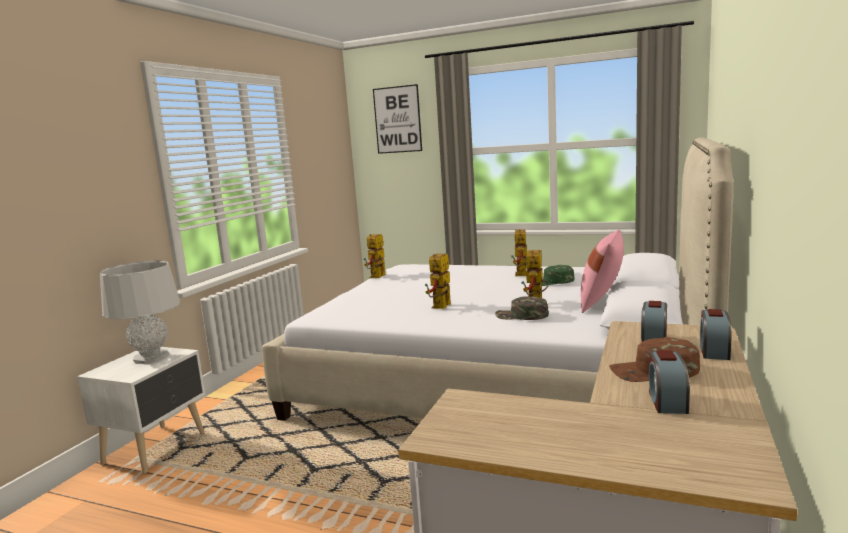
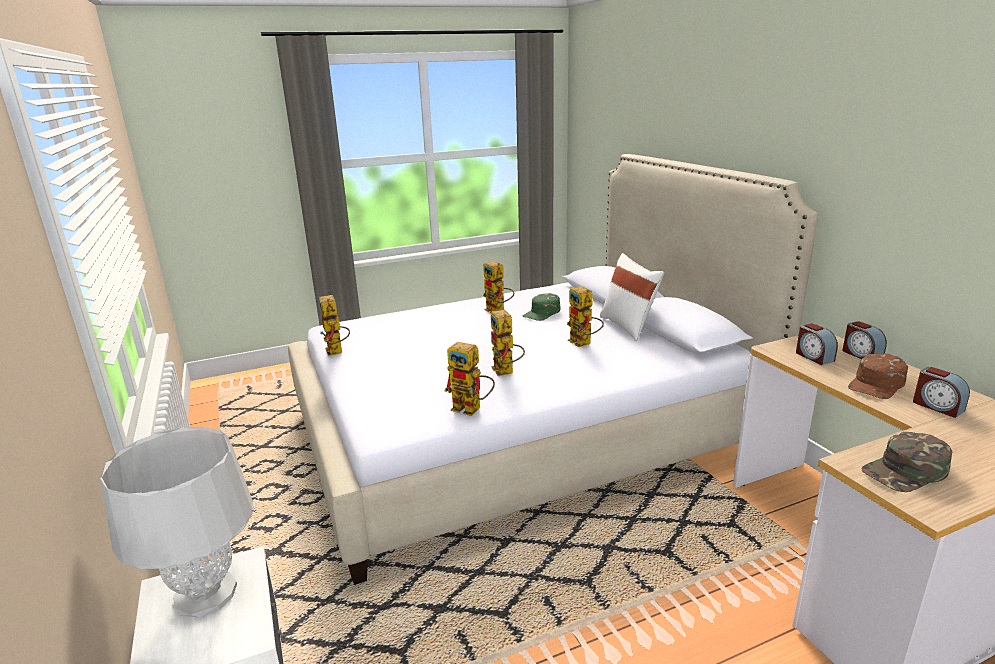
camera: 45 degrees left, 10 degrees up
picture [373,84,422,154] -> none
green cap [495,296,549,320] -> green cap moved to [862,432,952,492]
pink pillow [581,230,624,313] -> white pillow [600,253,664,341]
none -> toy robot [444,342,495,416]

